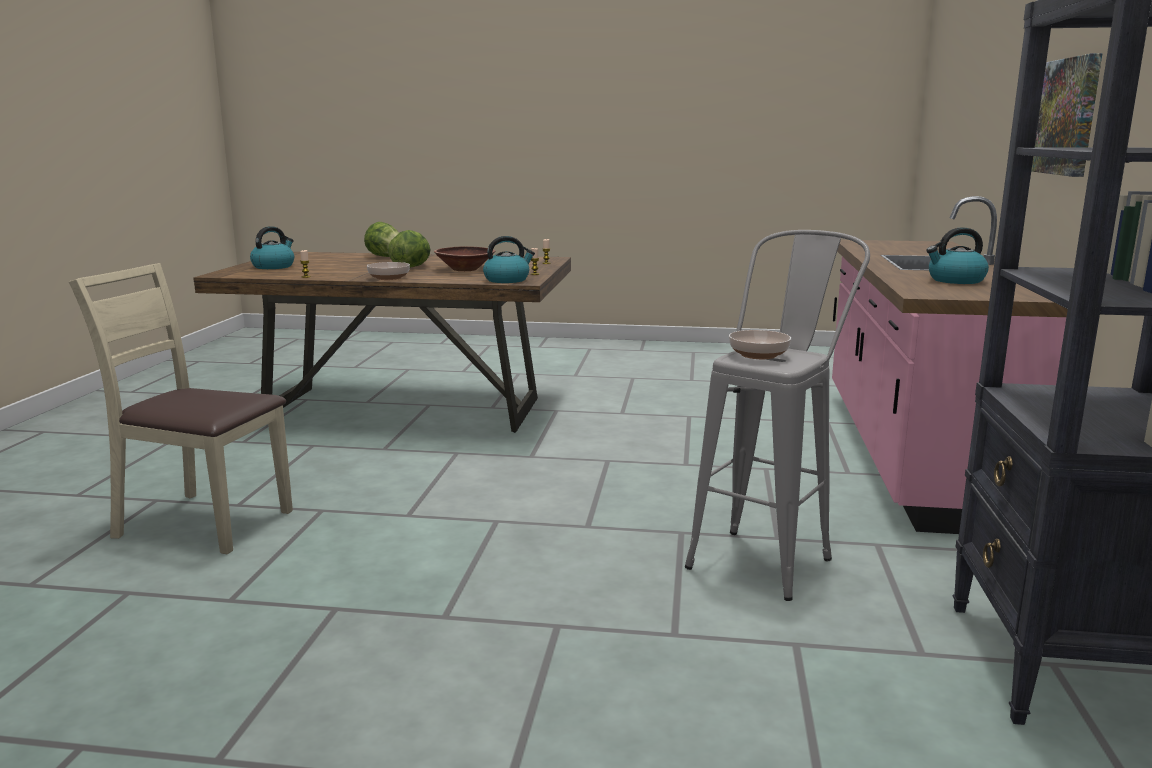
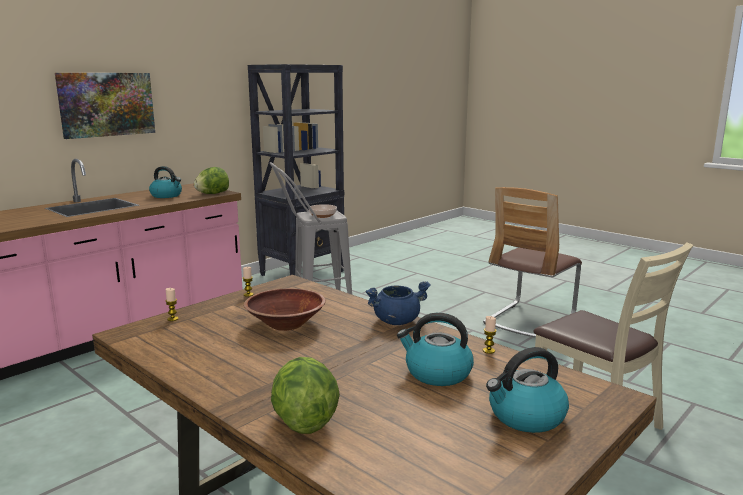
camera: 145 degrees left, 0 degrees up
bowl [367,262,410,280] -> blue cooking pot [365,281,431,325]
lettuce [388,230,431,268] -> lettuce moved to [194,167,229,194]
kettle [483,236,535,283] -> kettle moved to [397,313,474,386]
none -> chair [483,187,582,338]

